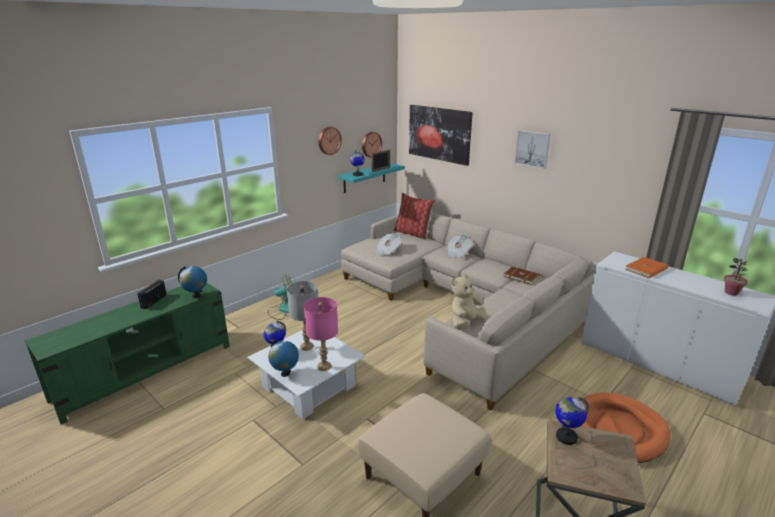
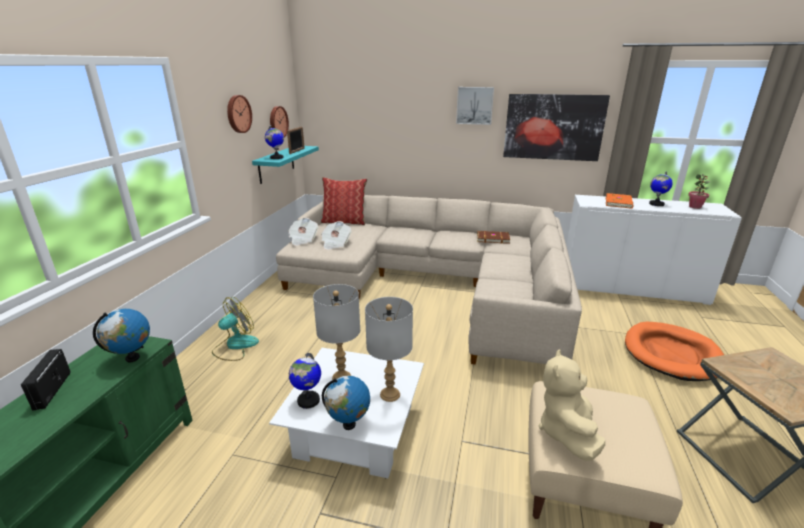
camera: 30 degrees left, 0 degrees up
pink table lamp [304,297,338,371] -> grey table lamp [365,297,413,402]
picture [409,105,473,166] -> picture moved to [503,94,610,161]
newspaper [446,235,473,258] -> newspaper moved to [288,218,319,246]
beige plush toy [451,275,486,330] -> beige plush toy moved to [539,349,605,461]
globe [556,397,589,445] -> globe moved to [649,172,673,206]

